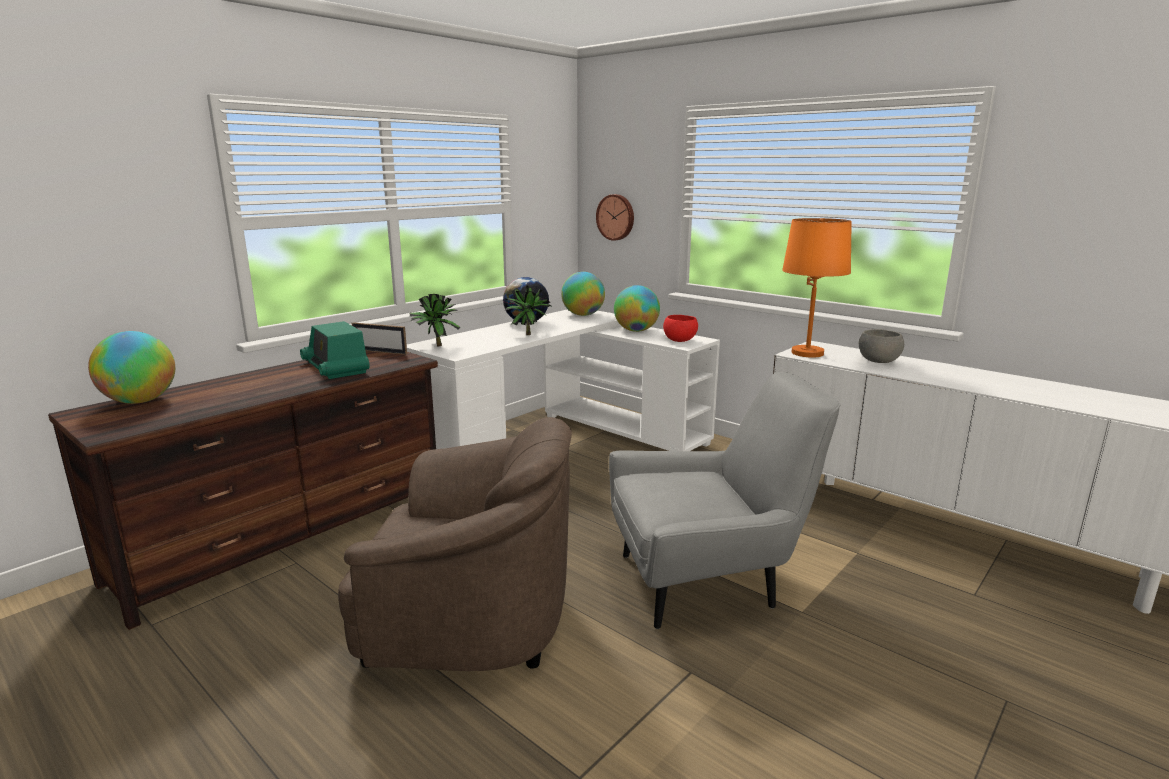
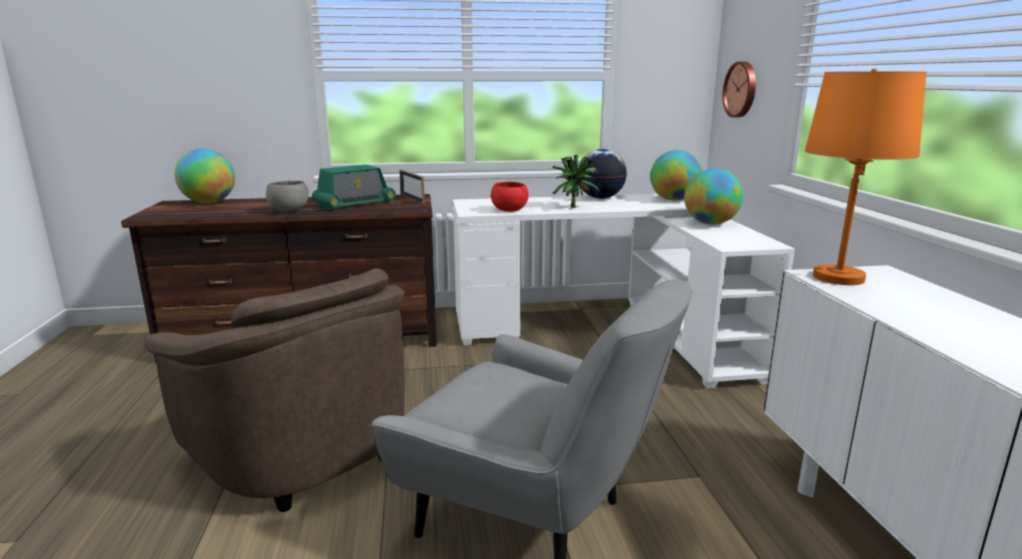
camera: 40 degrees right, 0 degrees up
radio [300,321,370,379] -> radio turned 135 degrees counterclockwise [312,164,396,210]
potted plant [409,294,460,346] -> none
red bowl [663,315,698,342] -> red bowl moved to [491,182,529,212]
grey bowl [859,329,904,363] -> grey bowl moved to [266,180,309,212]

